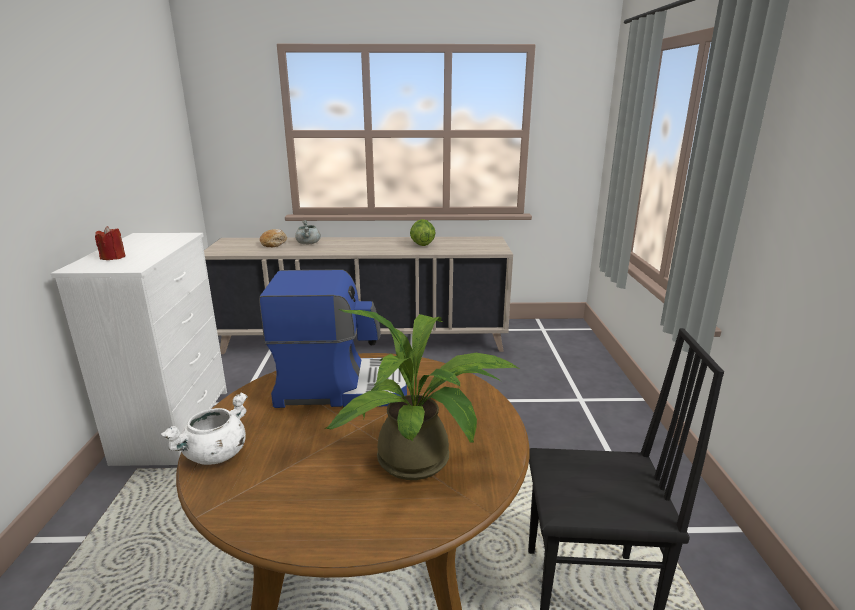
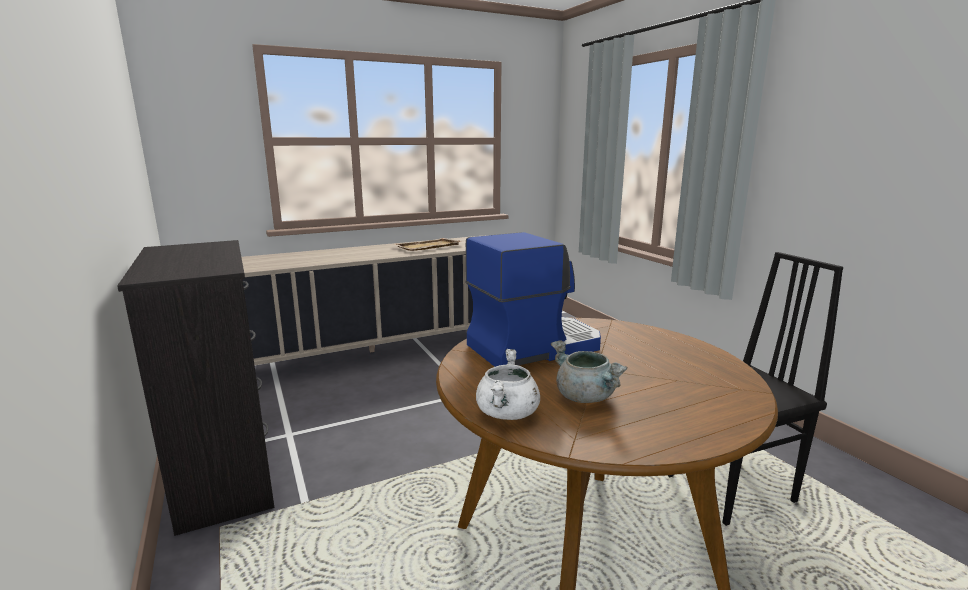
camera: 25 degrees left, 5 degrees down
white dresser [51,233,227,466] -> black dresser [117,240,274,536]
red candle [95,226,126,260] -> none
bread [260,229,287,247] -> none
grey cooking pot [295,220,321,244] -> grey cooking pot moved to [551,340,628,403]
potted plant [325,309,519,480] -> none
lettuce [410,219,436,246] -> beige tray [393,238,463,251]

